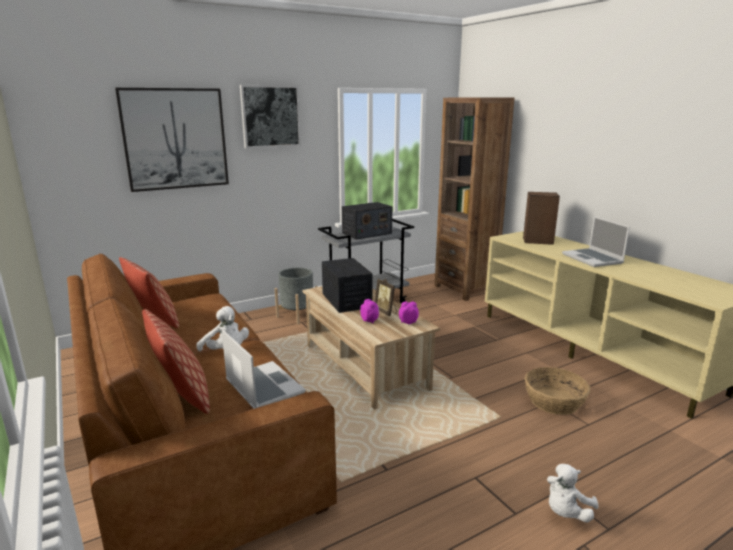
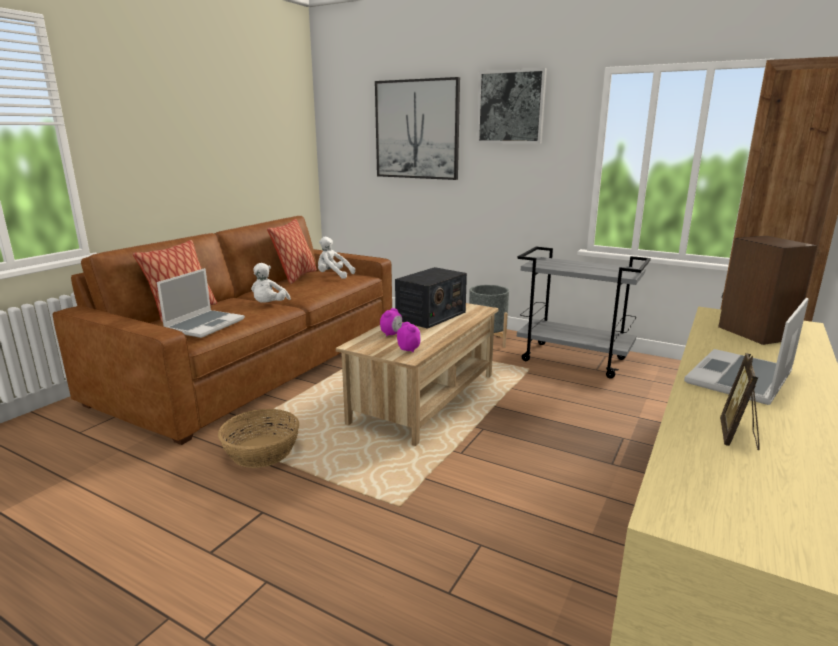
camera: 60 degrees right, 0 degrees up
radio [342,202,392,239] -> none
picture frame [375,279,397,316] -> picture frame moved to [720,353,760,450]
basket [525,367,590,415] -> basket moved to [218,409,299,468]
white plush toy [547,464,598,523] -> white plush toy moved to [318,237,355,279]

